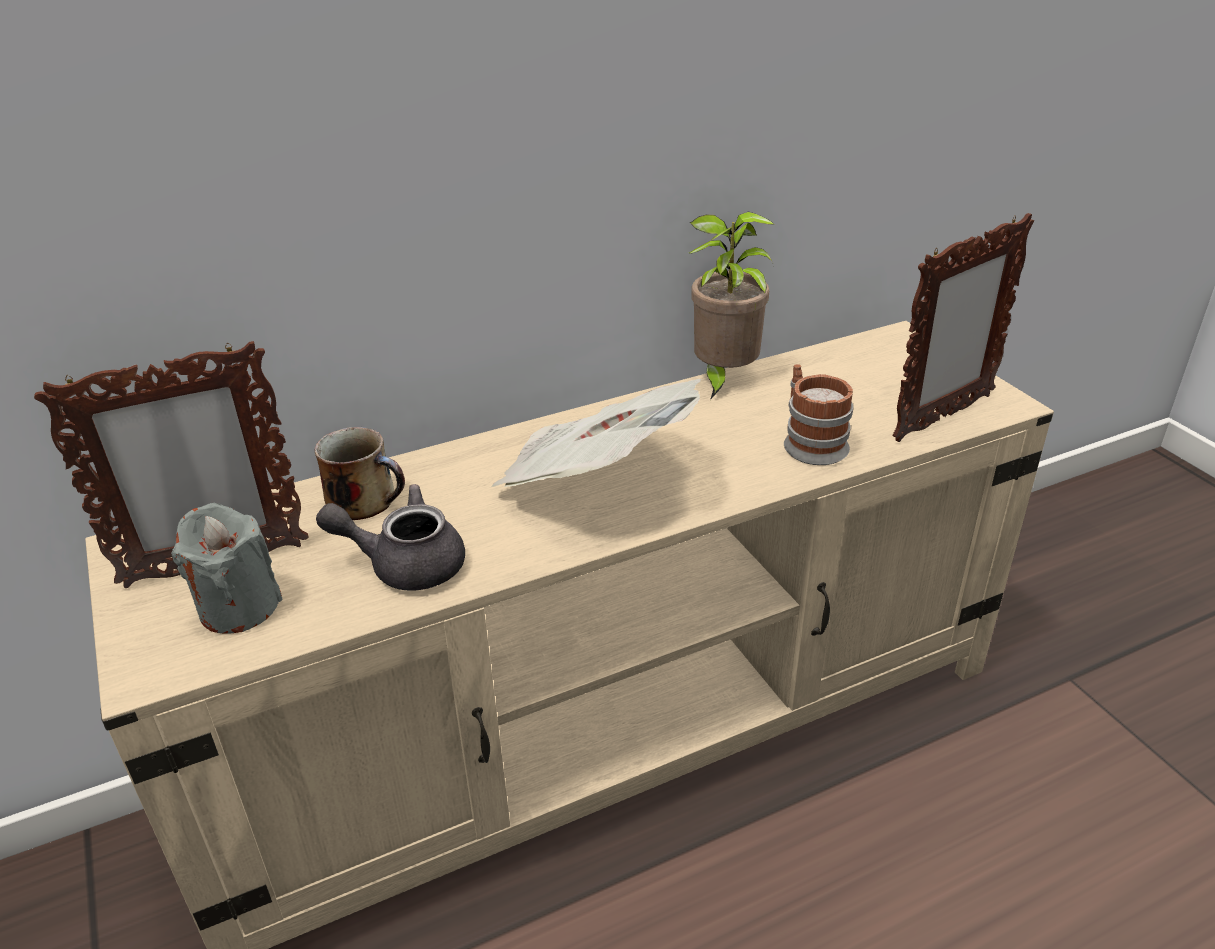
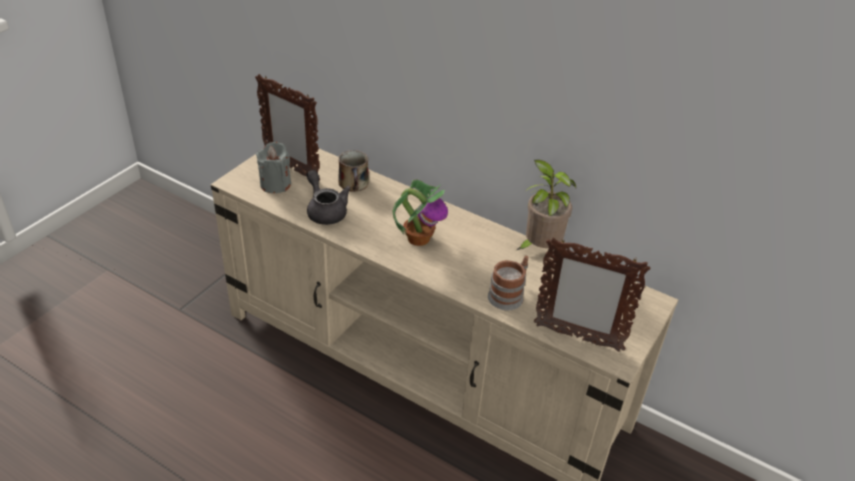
camera: 55 degrees right, 5 degrees up
newspaper [491,379,702,487] -> potted plant [393,179,448,246]

